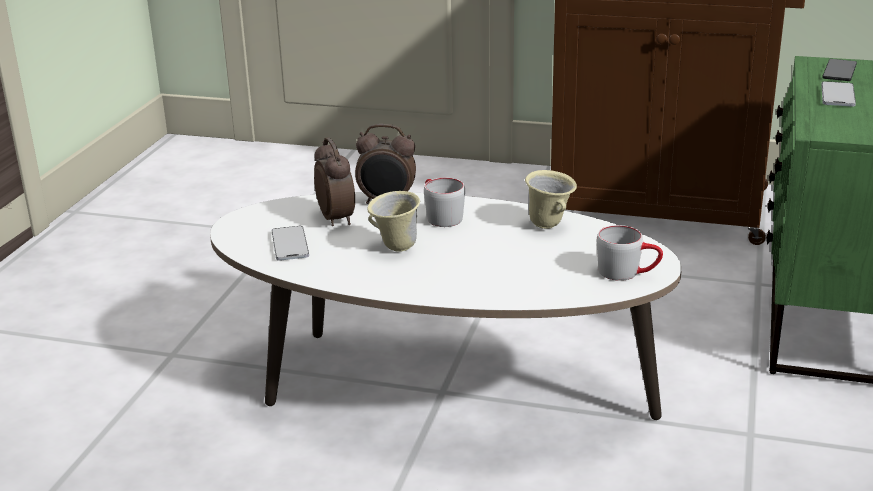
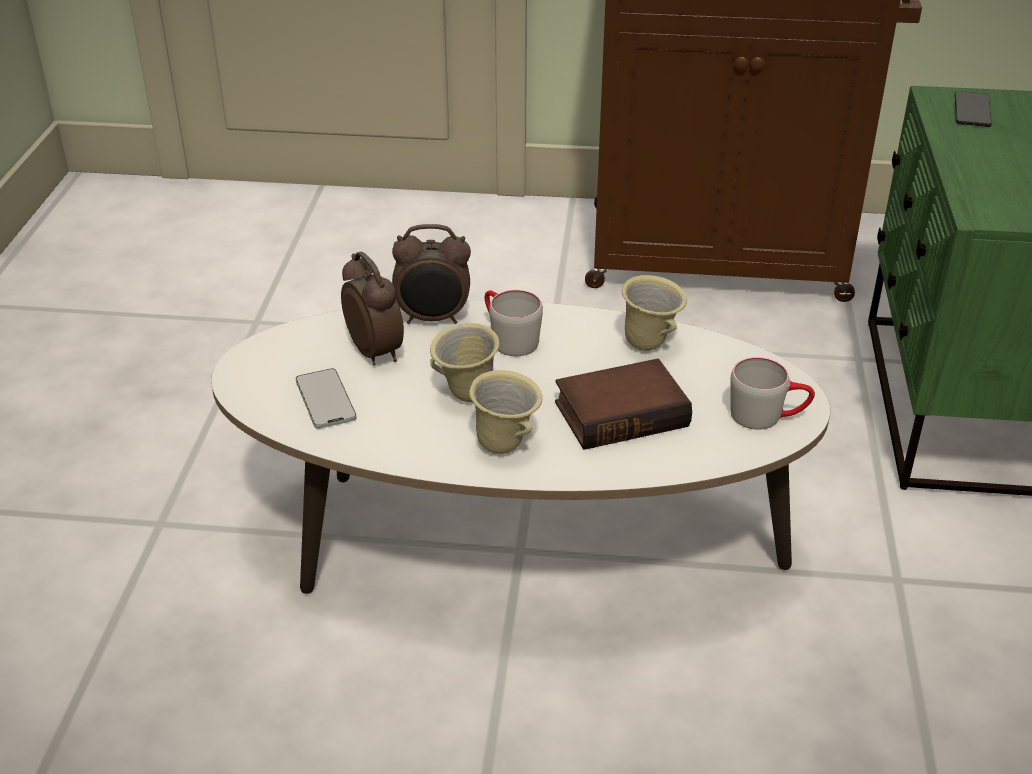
camera: 10 degrees left, 10 degrees up
phone [821,81,856,107] -> none
none -> beige mug [469,370,543,454]
none -> book [555,359,692,450]

